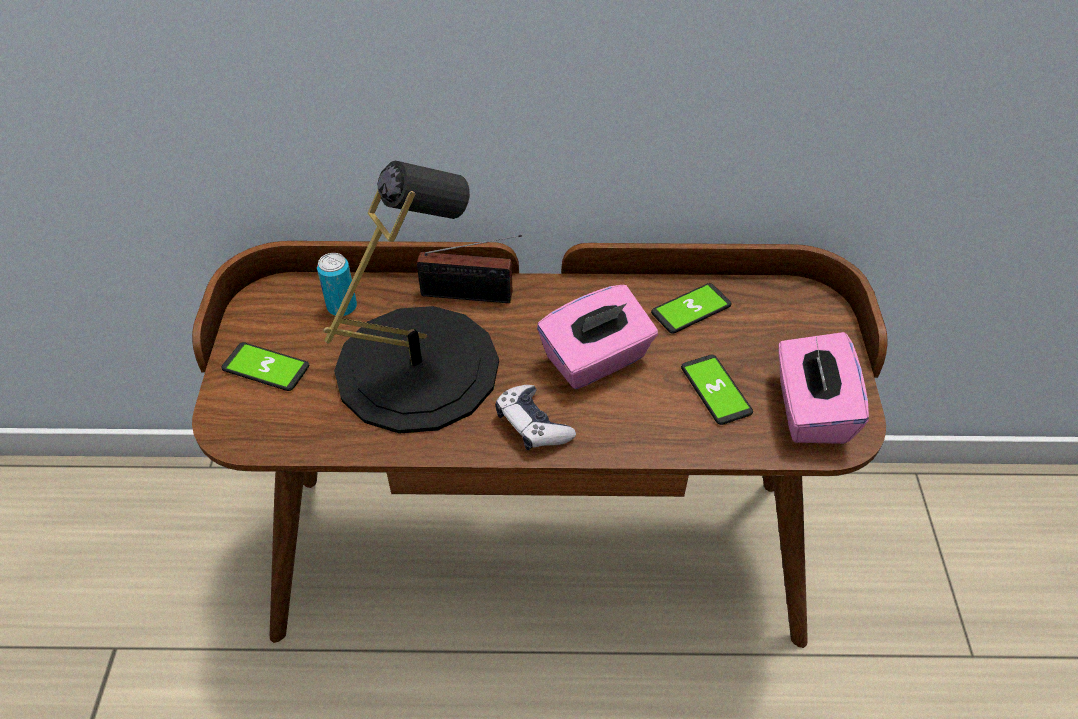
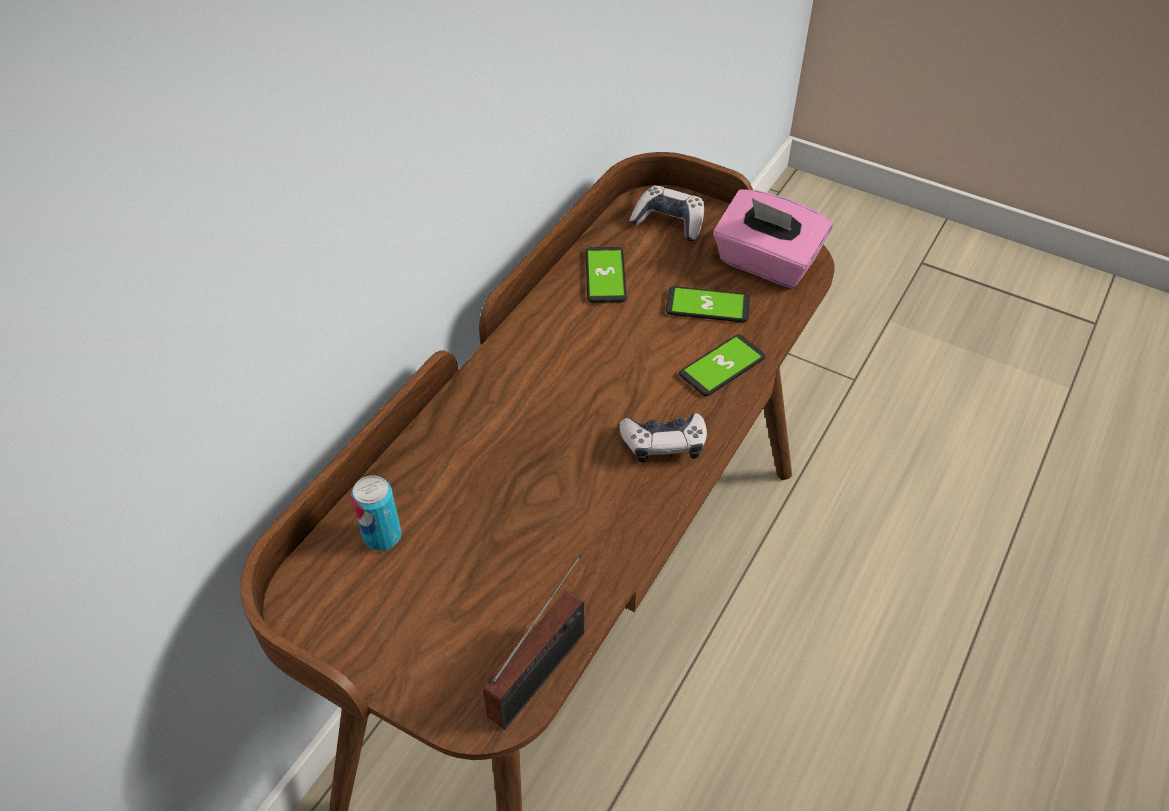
camera: 60 degrees left, 0 degrees up
phone [221,342,309,391] -> phone moved to [679,334,766,396]
black table lamp [323,161,499,434] -> none
radio [417,235,522,303] -> radio moved to [483,554,584,730]
pink tissue box [537,285,658,389] -> none
none -> game controller [630,186,704,242]

